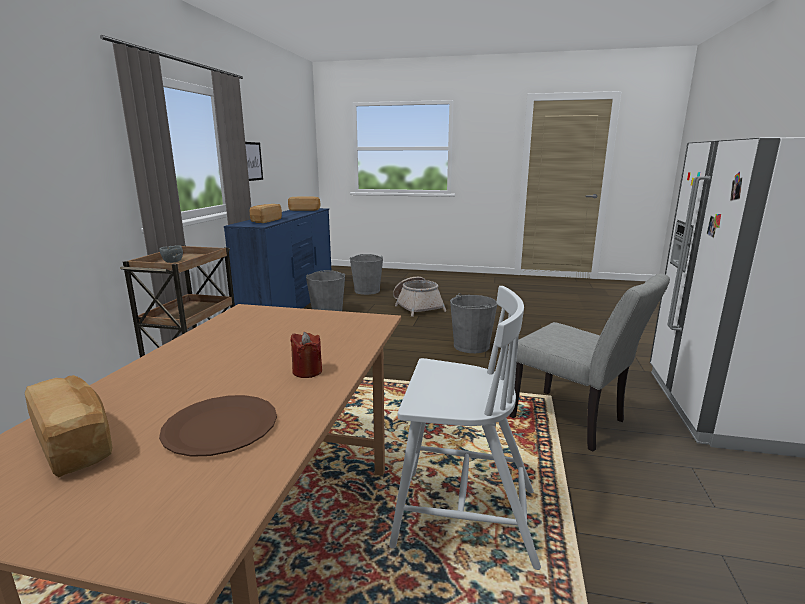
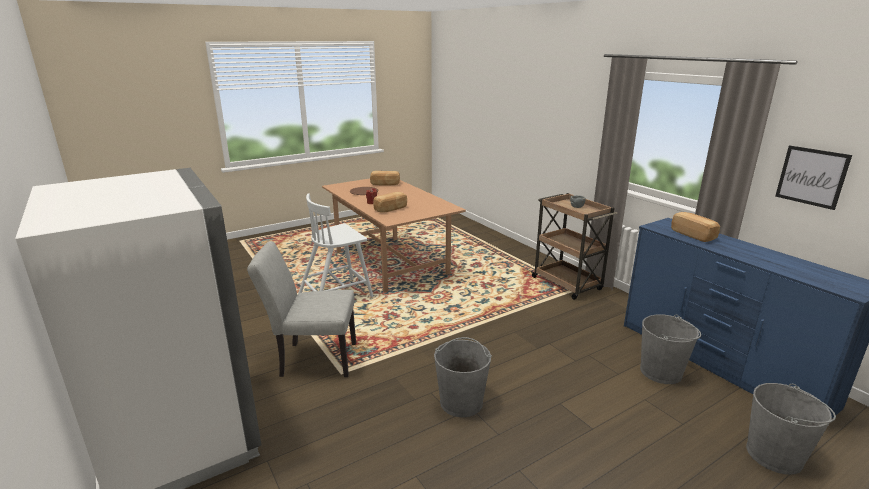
camera: 135 degrees right, 5 degrees up
bread [288,196,321,211] -> bread moved to [373,192,407,212]
basket [393,277,446,317] -> none

